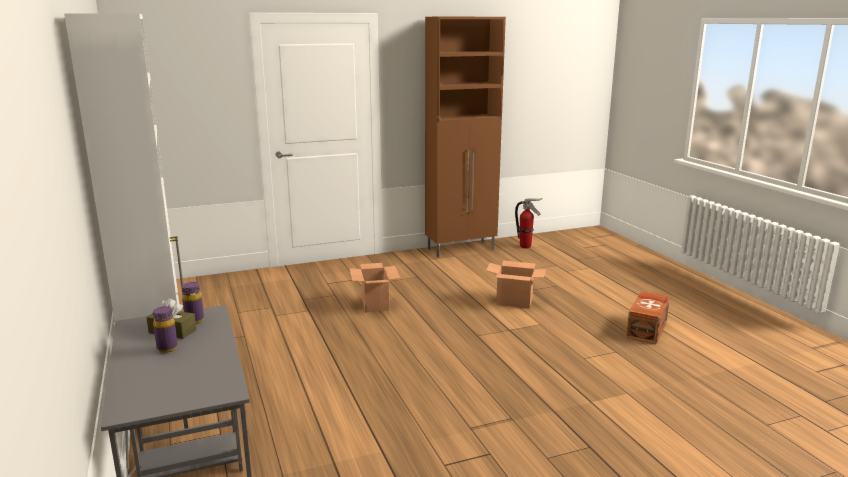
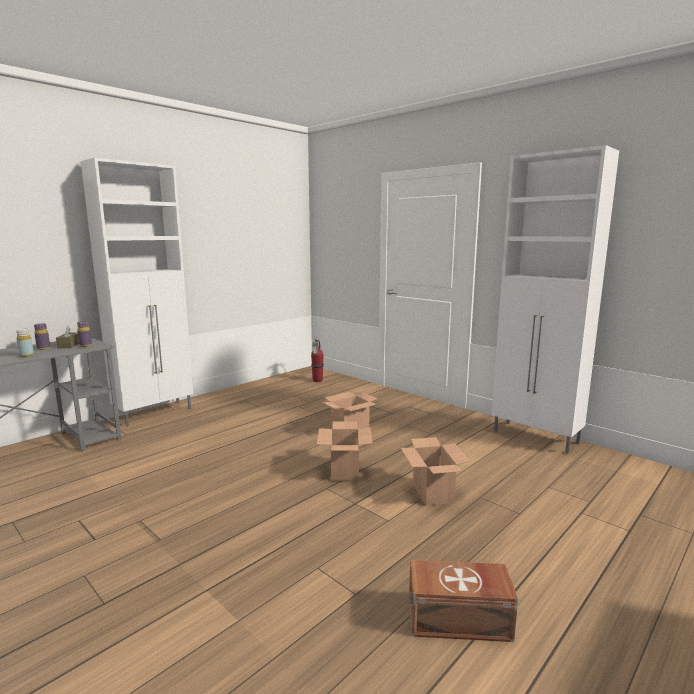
camera: 65 degrees right, 5 degrees down
brown cabinet [425,17,506,258] -> white cabinet [492,145,619,454]
fire extinguisher [515,198,542,249] -> fire extinguisher moved to [311,338,324,382]
none -> yellow bottle [16,329,34,357]
none -> cardboard box [317,422,373,481]

